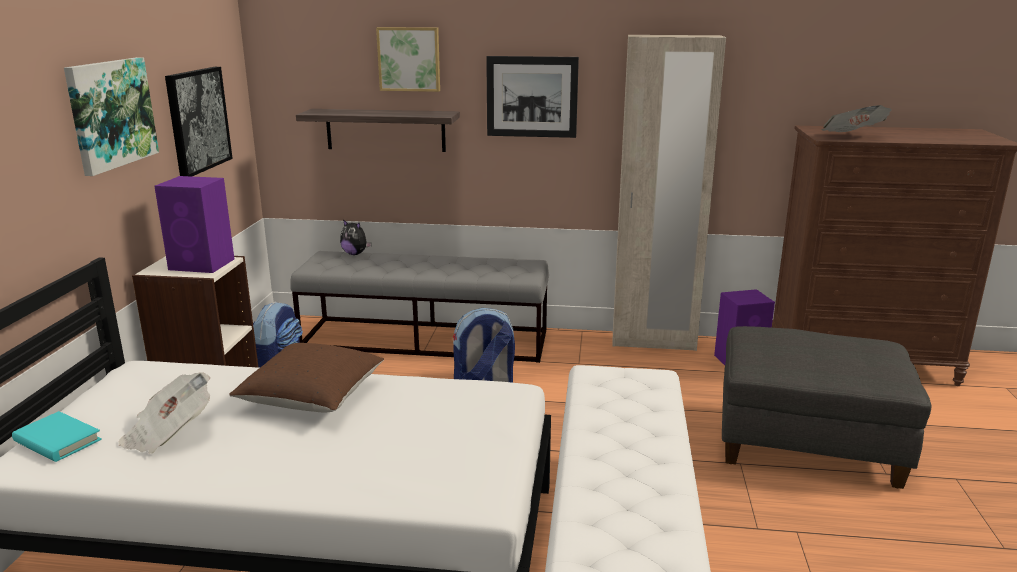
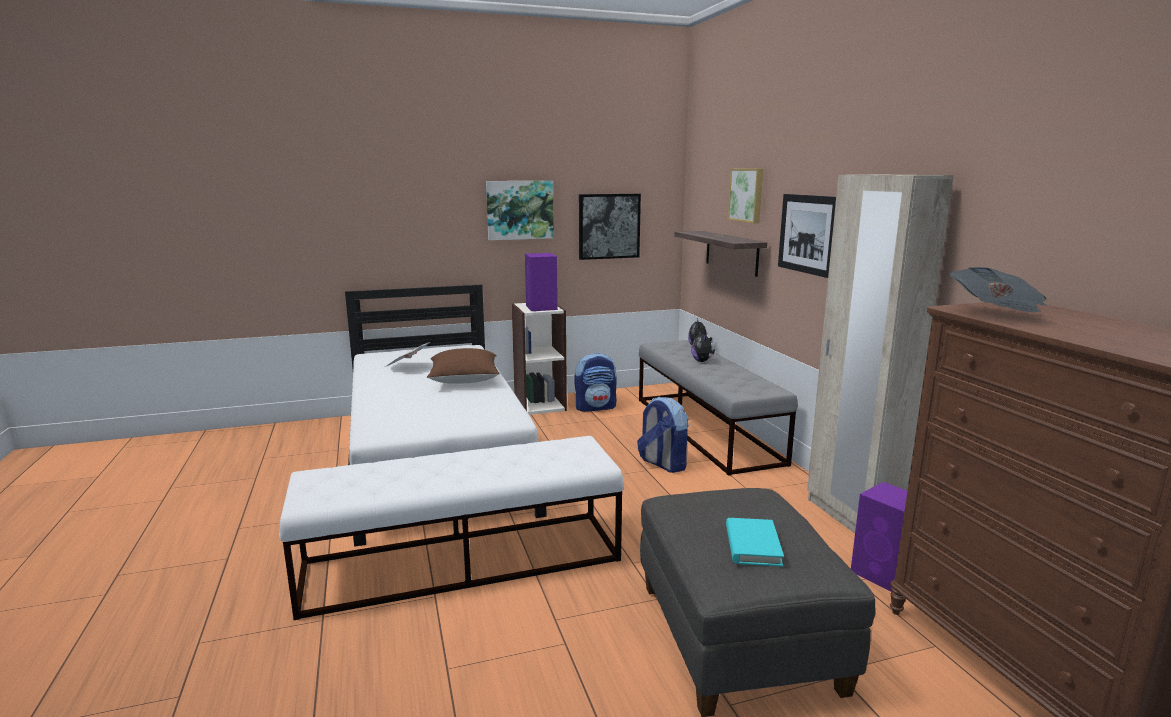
camera: 65 degrees right, 5 degrees down
turquoise book [12,411,102,462] -> turquoise book moved to [726,518,784,567]
none -> plush toy [691,331,715,362]

